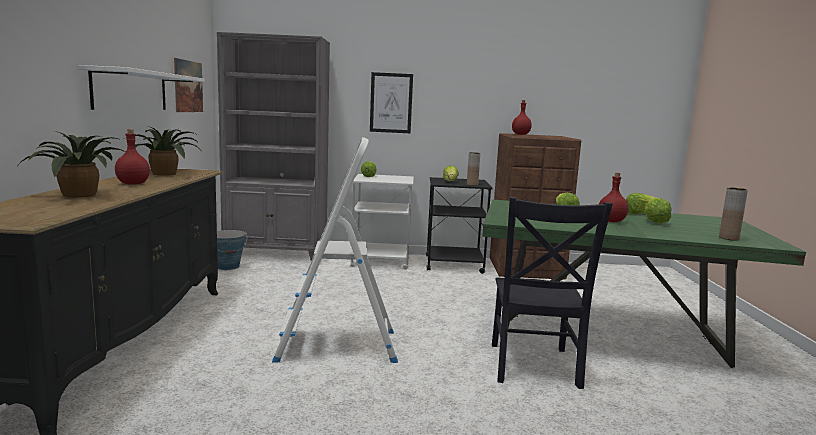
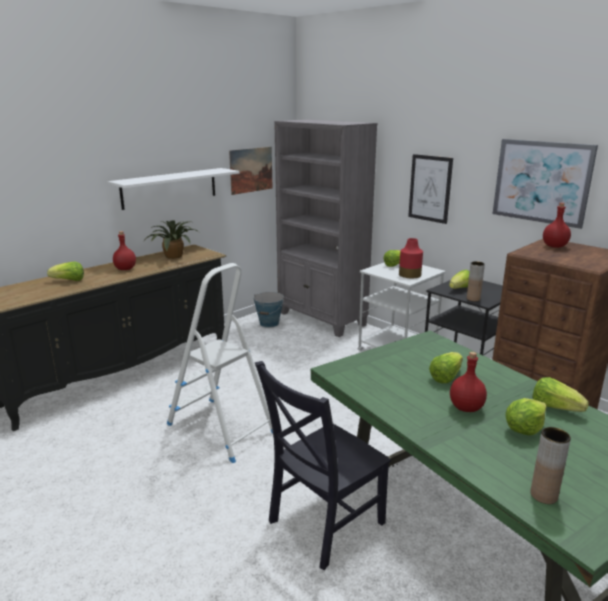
camera: 45 degrees right, 10 degrees up
potted plant [18,131,130,198] -> lettuce [47,261,84,281]
none -> red vase [399,238,423,278]
none -> picture [493,139,598,229]

